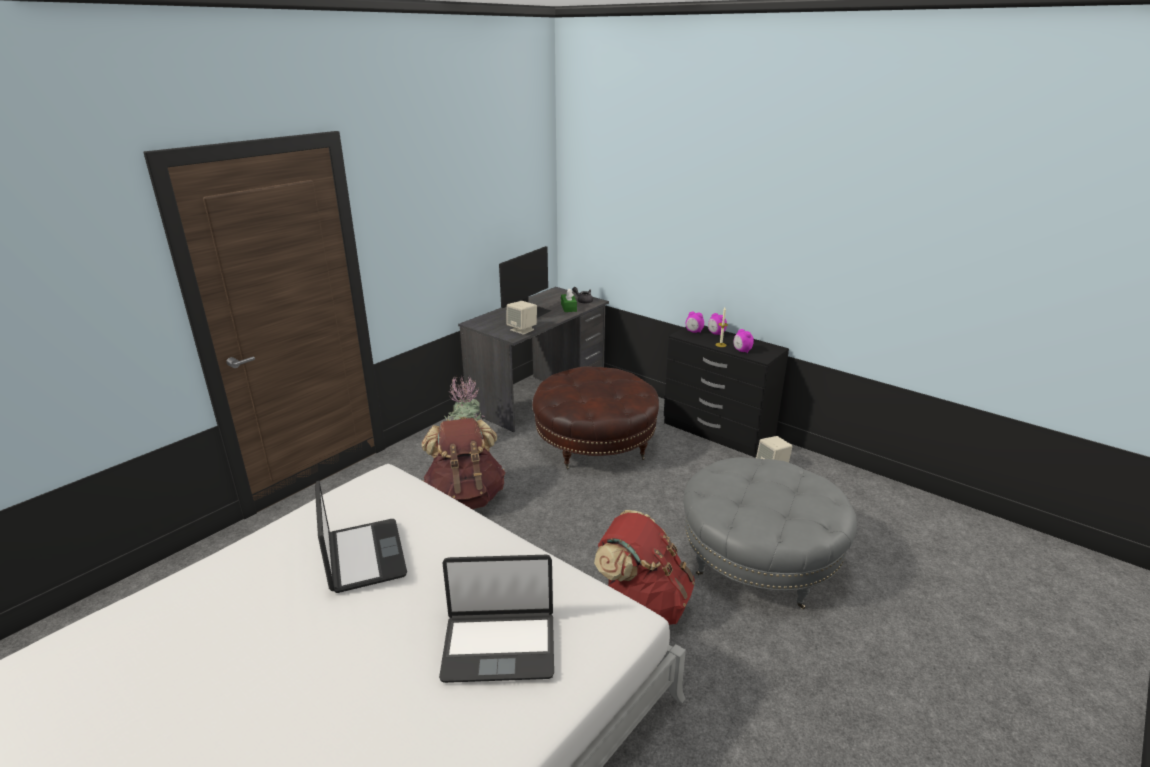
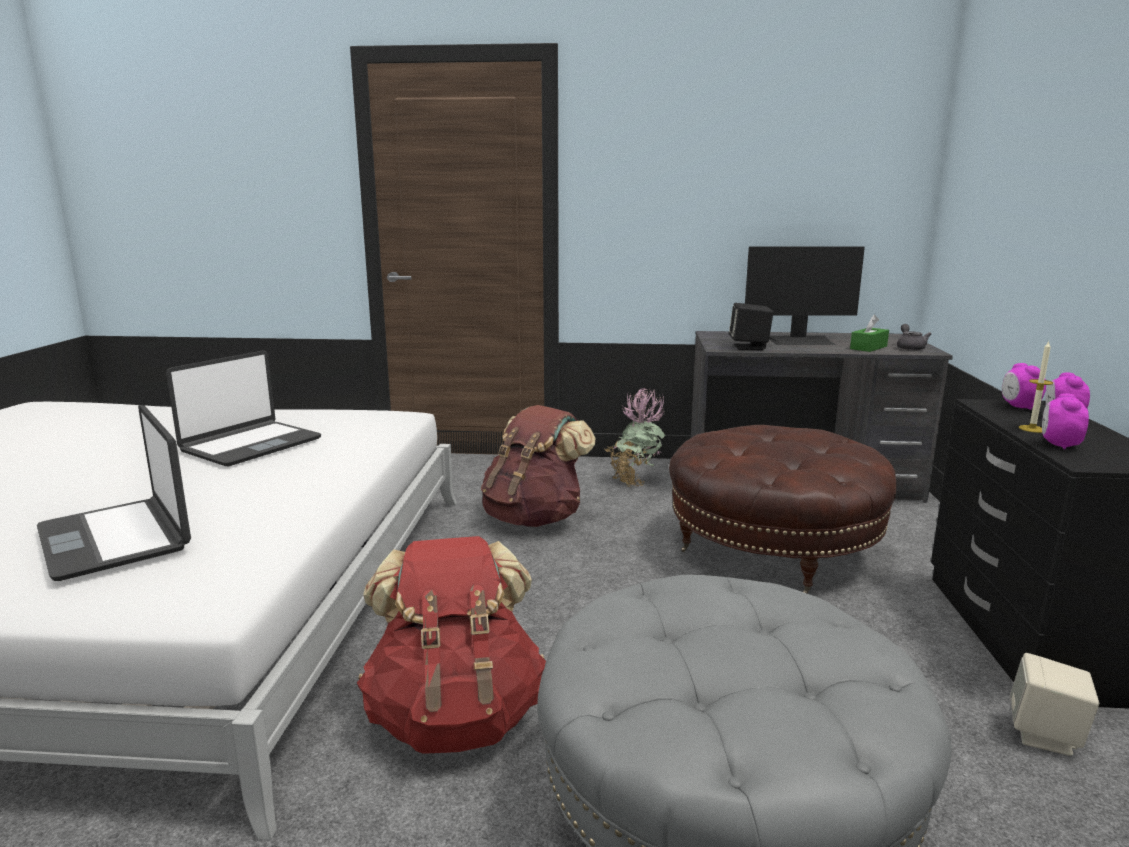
camera: 55 degrees right, 10 degrees down
beige speaker [506,301,537,335] -> black speaker [729,303,773,350]

